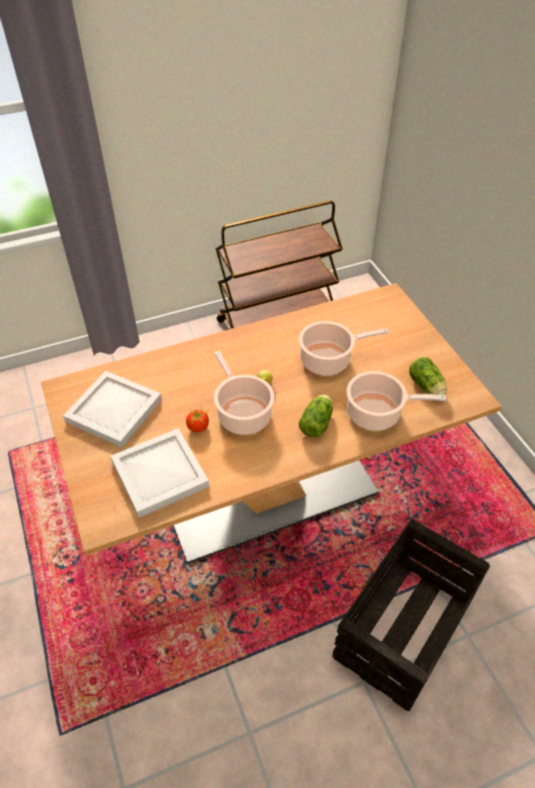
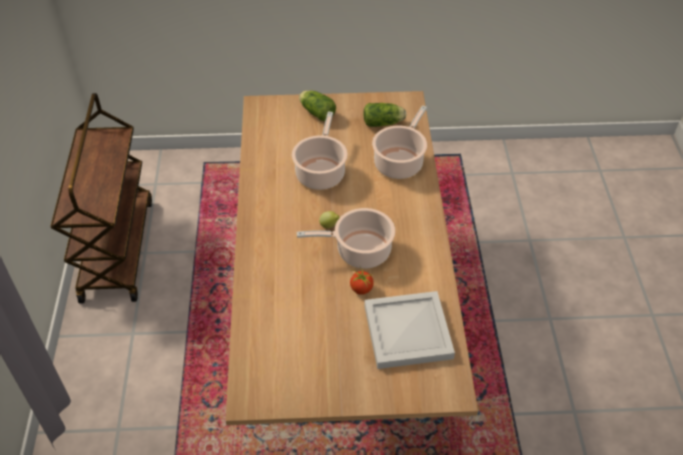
camera: 70 degrees left, 0 degrees up
white tray [63,371,162,448] -> none
lettuce [299,394,333,438] -> lettuce moved to [299,91,336,121]
crate [332,519,490,711] -> none

